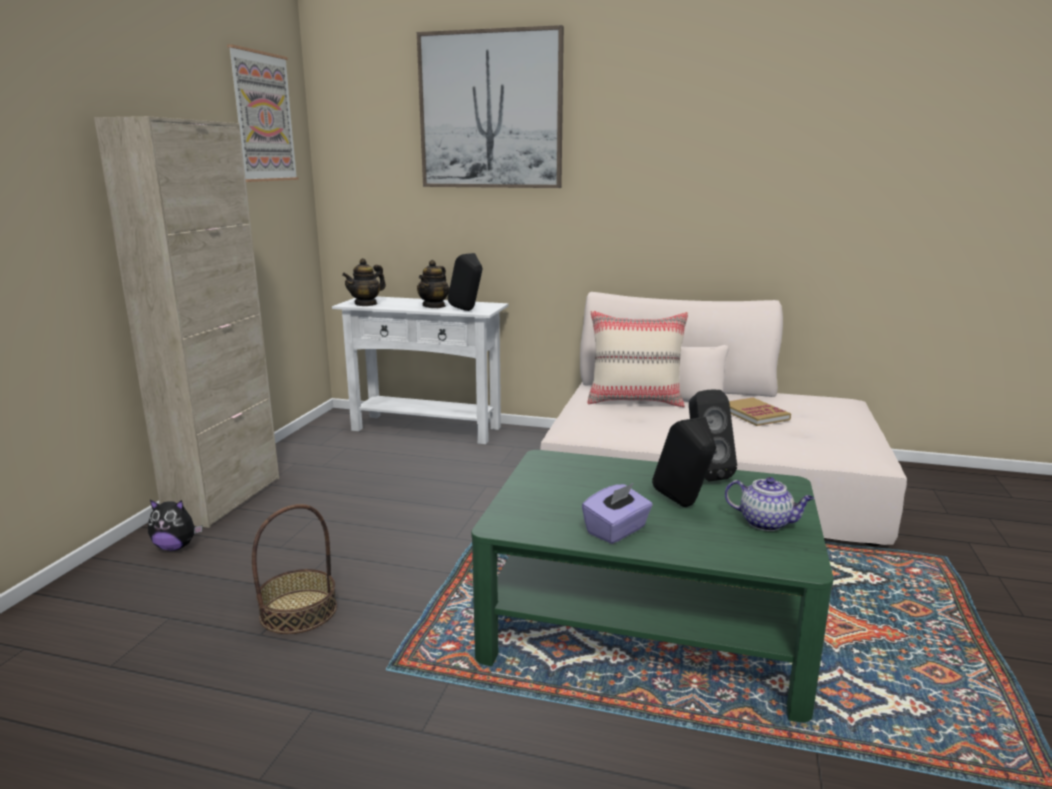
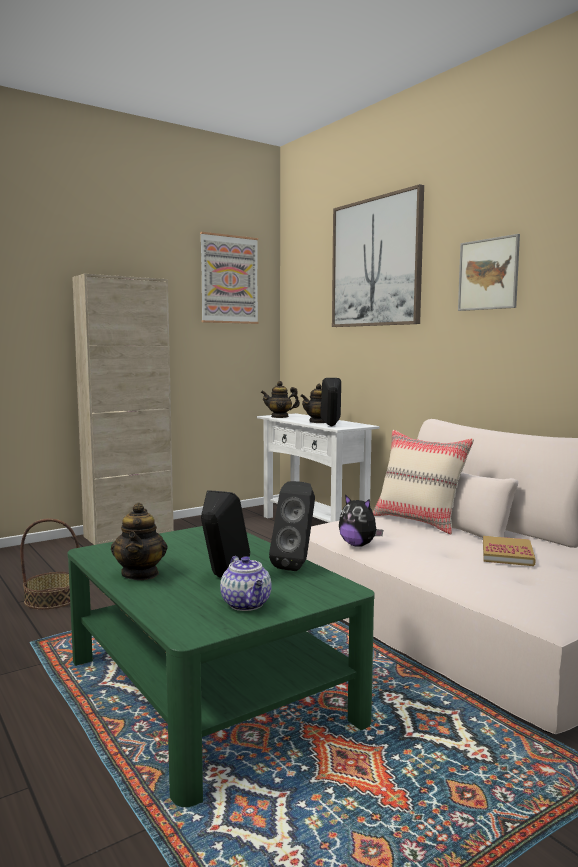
camera: 40 degrees right, 10 degrees down
plush toy [148,500,202,551] -> plush toy moved to [339,494,383,547]
purple tissue box [582,483,653,544] -> teapot [111,503,167,580]
none -> picture [458,234,520,311]

